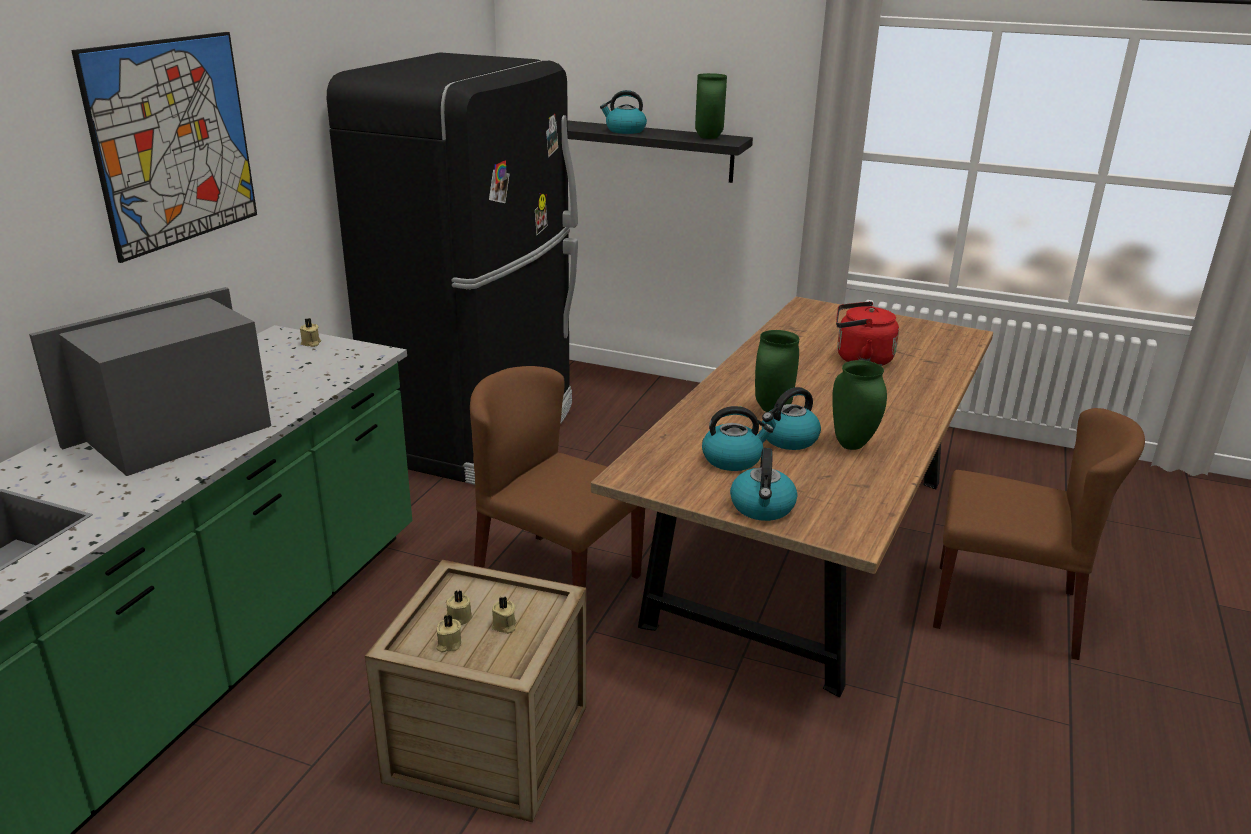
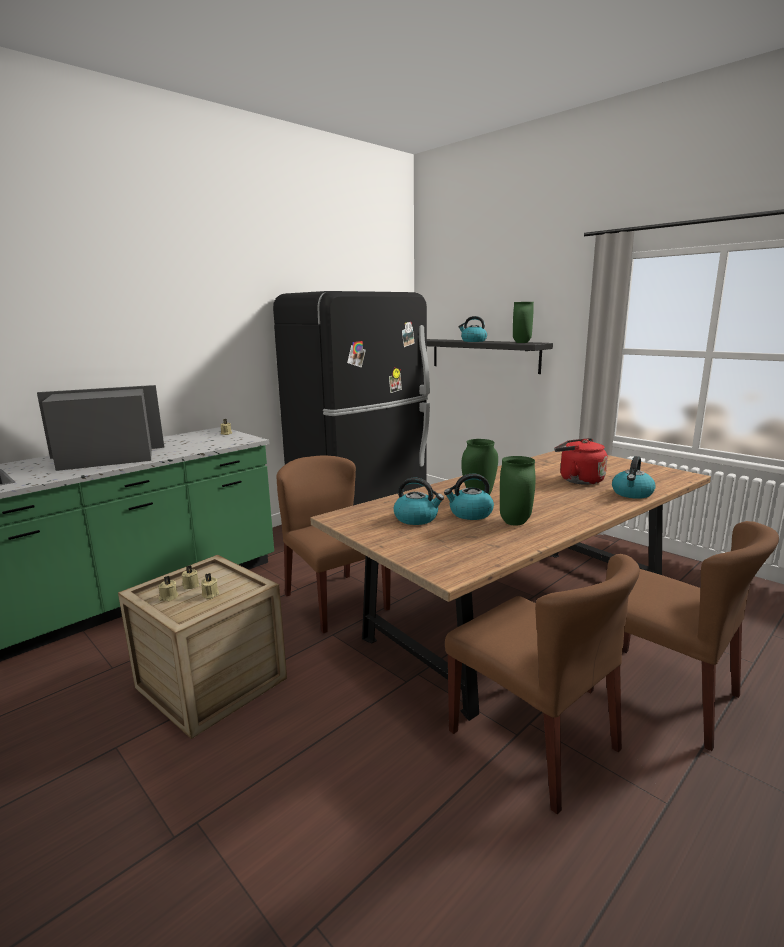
camera: 25 degrees right, 10 degrees down
picture [71,32,257,263] -> none
kettle [730,448,797,521] -> kettle moved to [612,456,655,499]
none -> brown chair [445,554,640,814]

